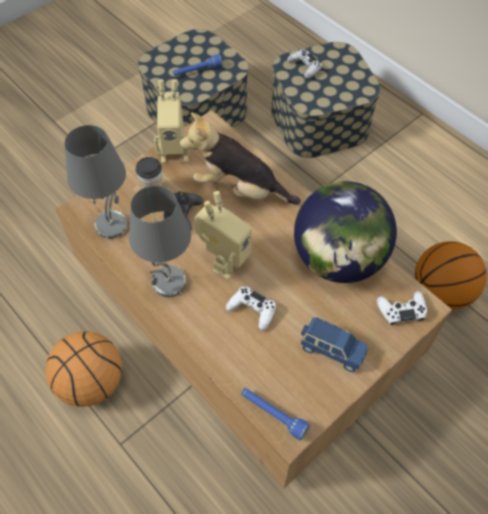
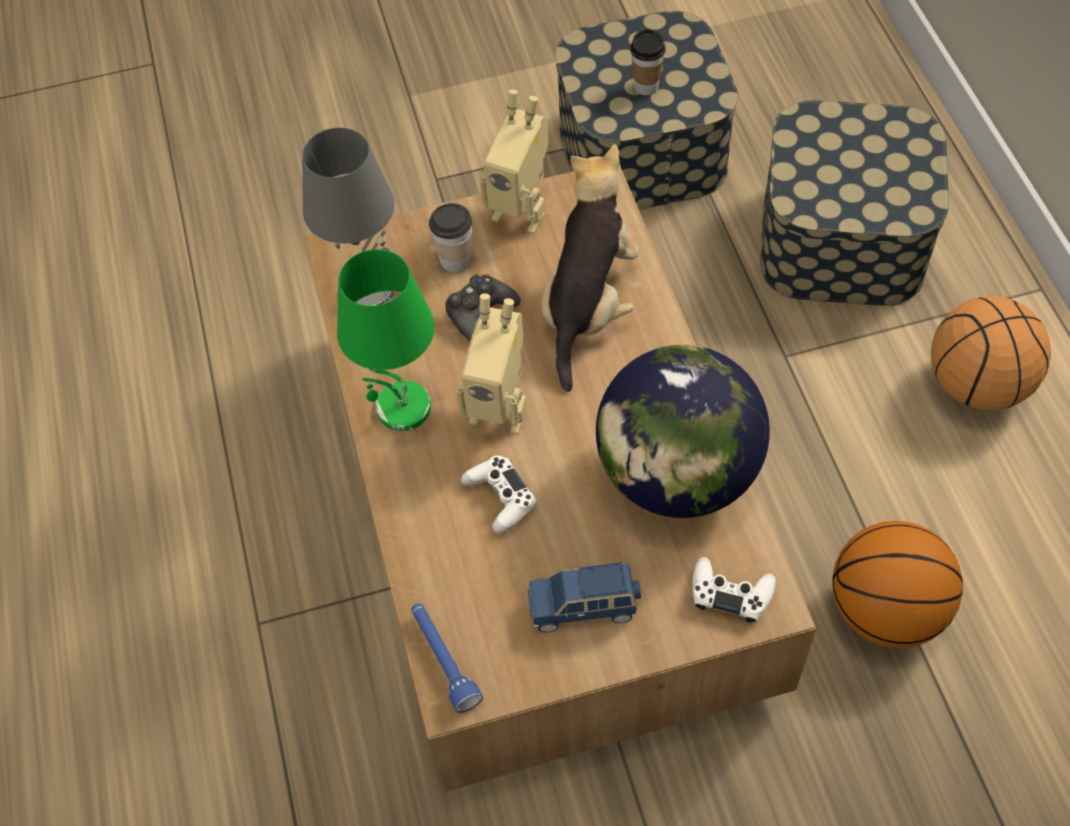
camera: 30 degrees right, 0 degrees up
basketball [45,331,122,407] -> basketball moved to [931,296,1051,410]
grey table lamp [129,186,191,297] -> green table lamp [337,249,435,431]
blue flashlight [173,54,222,76] -> cup [630,29,666,96]
plush toy [180,113,301,204] -> plush toy turned 60 degrees clockwise [542,144,640,392]
toy robot [194,191,252,280] -> toy robot turned 45 degrees clockwise [456,293,527,434]
white game controller [287,49,323,79] -> none
blue toy car [300,317,368,372] -> blue toy car turned 120 degrees clockwise [528,562,641,632]

